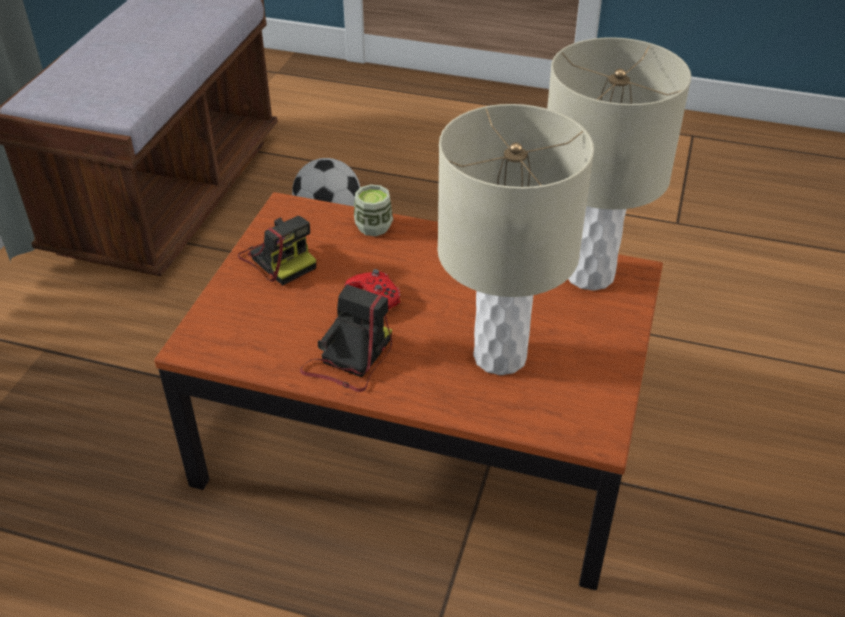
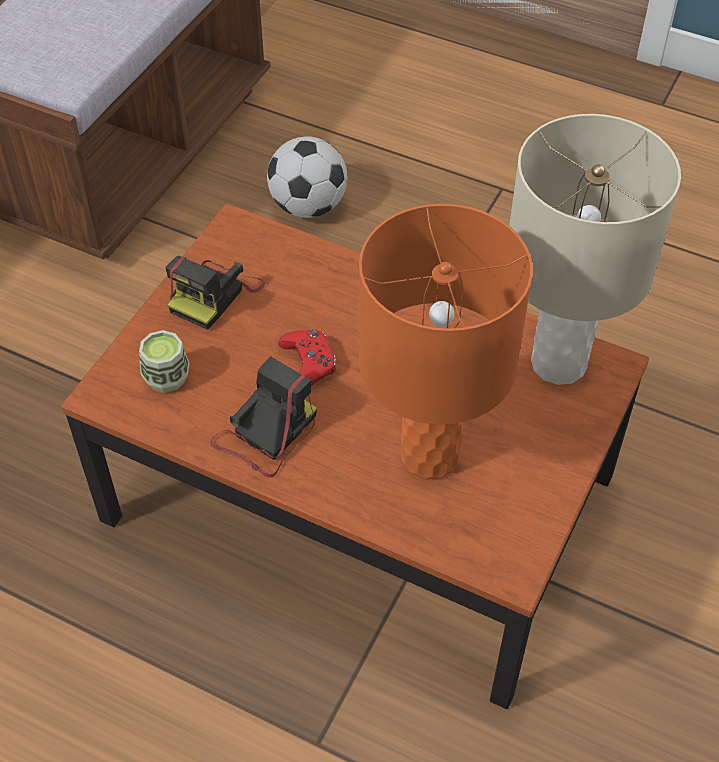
camera: 10 degrees right, 10 degrees up
camera [238,216,316,285] -> camera turned 60 degrees clockwise [165,256,265,330]
cup [354,184,393,236] -> cup moved to [139,330,189,393]
beige table lamp [437,104,594,375] -> orange table lamp [359,204,533,479]

